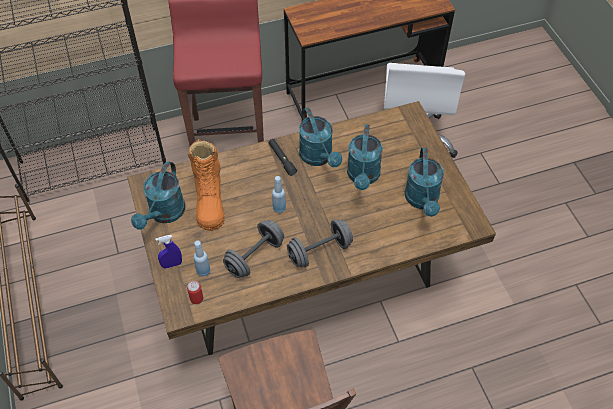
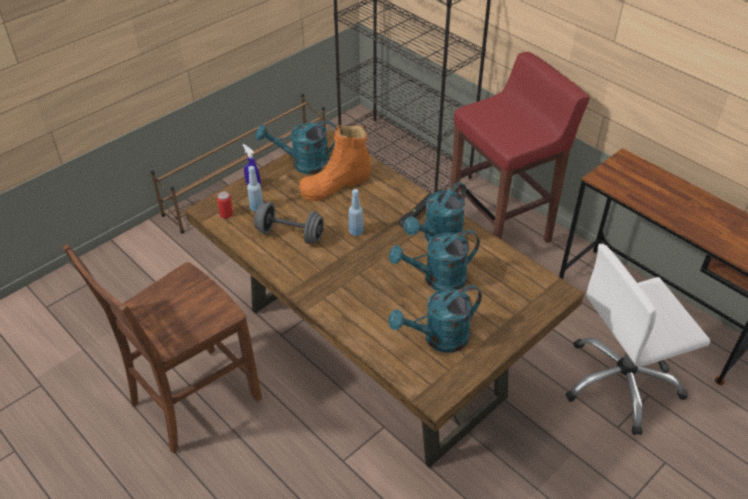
camera: 65 degrees right, 10 degrees down
grey dumbbell [287,219,353,267] -> none

